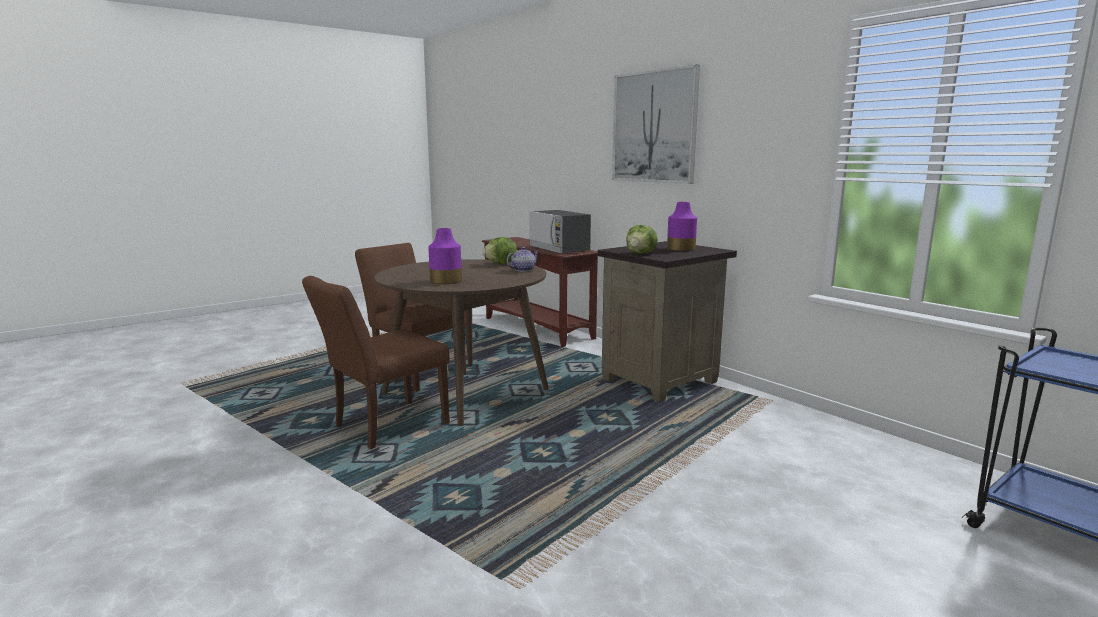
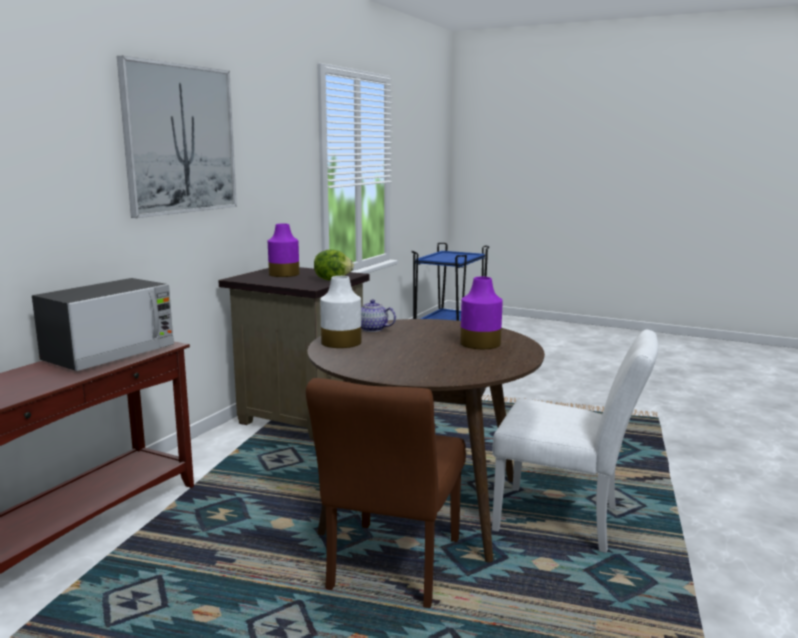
camera: 115 degrees left, 0 degrees up
brown chair [302,276,450,449] -> white chair [492,330,659,553]
lettuce [482,237,517,264] -> white vase [320,276,362,348]

